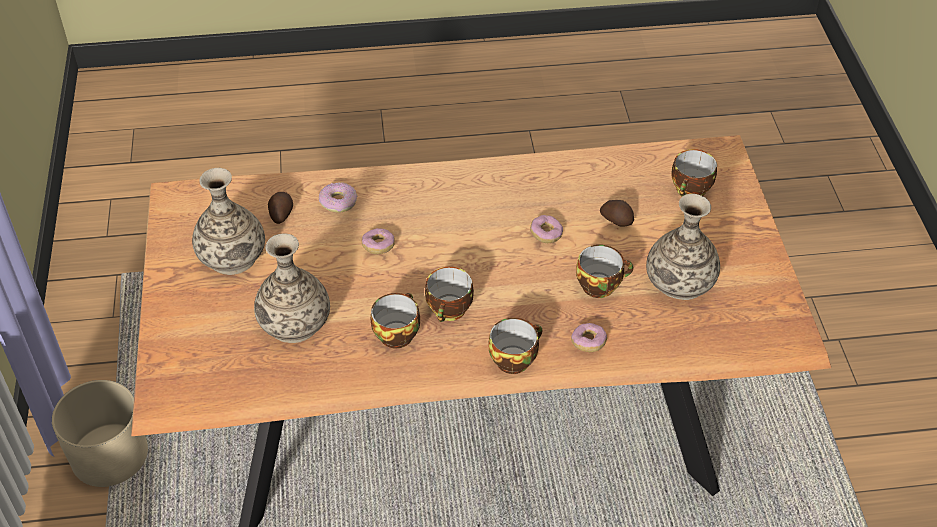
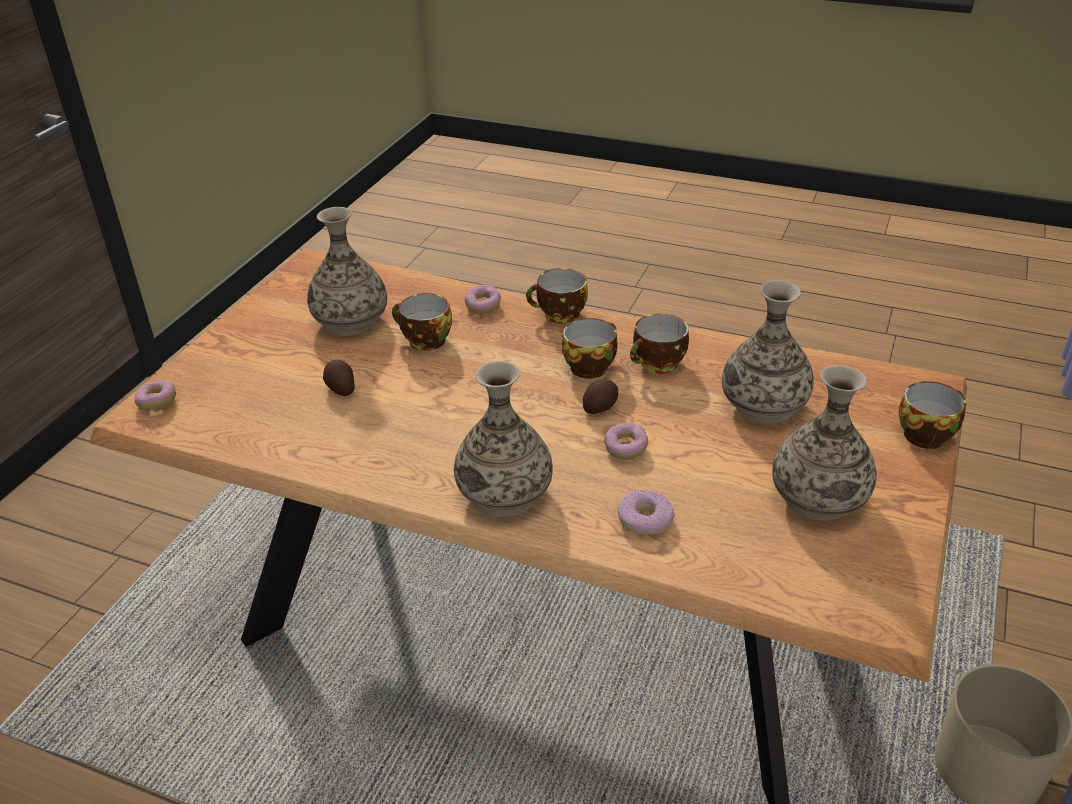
camera: 150 degrees left, 10 degrees down
potato [268,192,293,224] -> potato moved to [583,380,618,414]
donut [530,215,563,243] -> donut moved to [135,380,176,411]
cup [671,149,717,196] -> cup moved to [899,381,966,449]
none -> vase [454,361,553,517]

